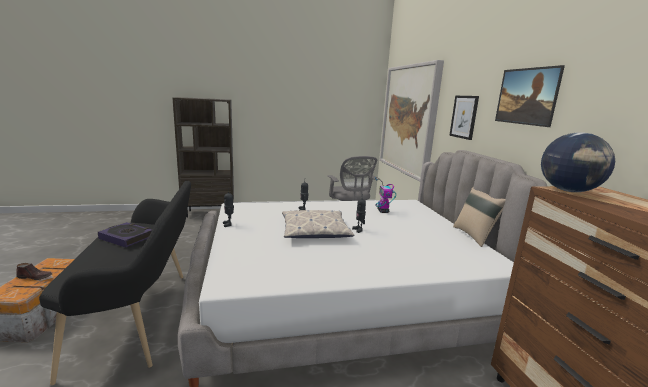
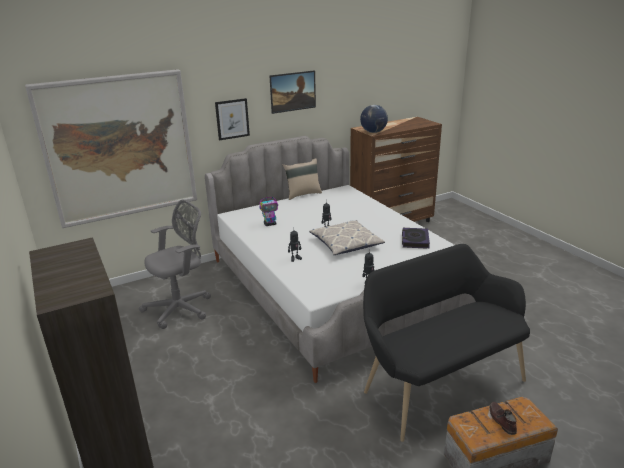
camera: 105 degrees left, 10 degrees up
book [98,222,152,248] -> book moved to [402,228,430,249]

